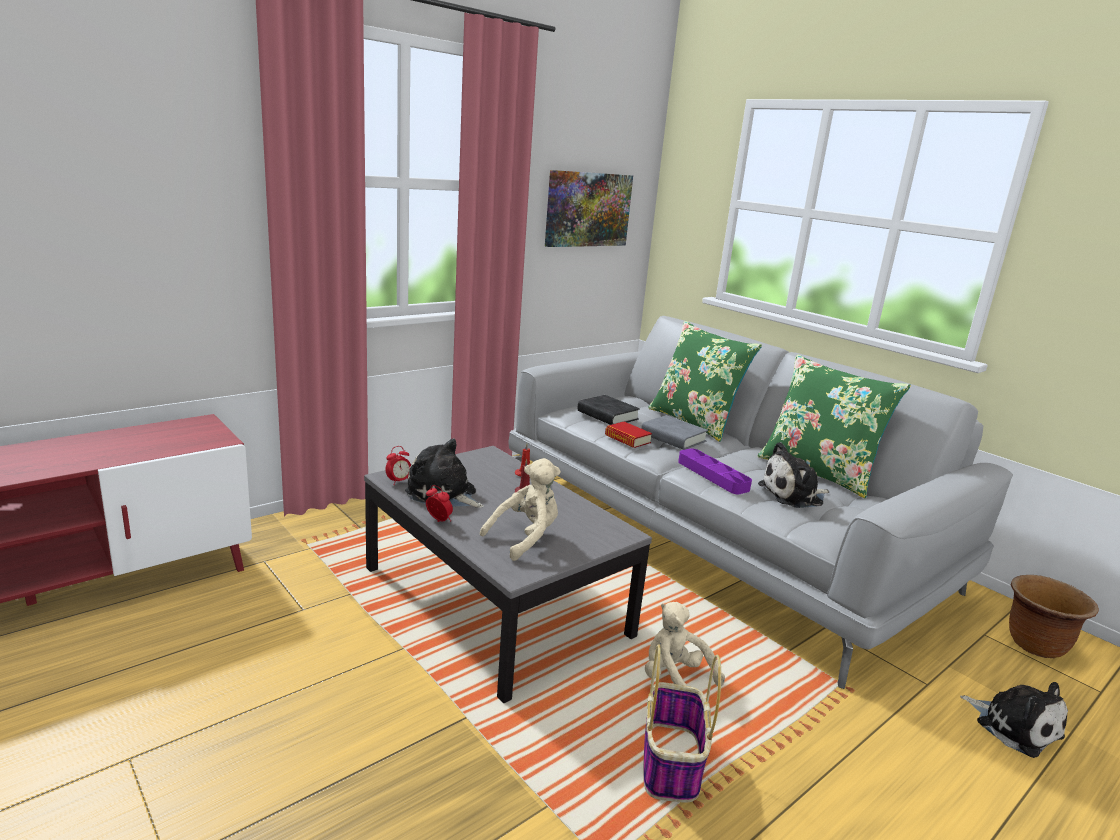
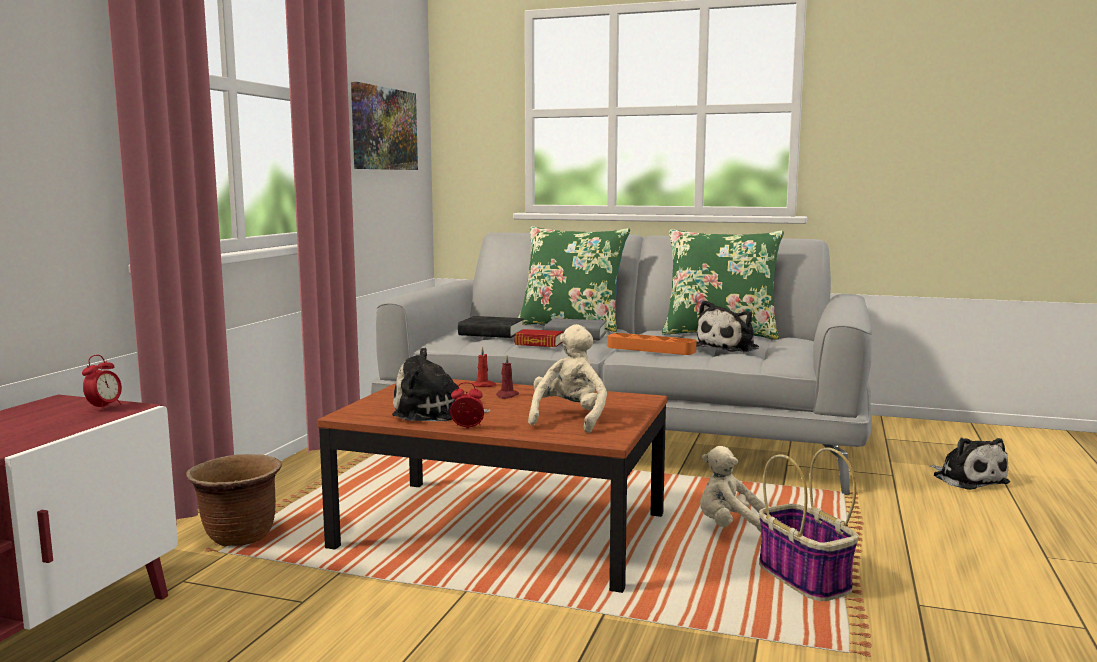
camera: 30 degrees left, 10 degrees down
grey coffee table [364,446,652,703] -> brown coffee table [318,379,667,593]
alarm clock [385,446,411,485] -> alarm clock moved to [82,355,122,411]
purple tray [678,449,752,494] -> orange tray [608,333,697,355]
plush toy [960,682,1068,758] -> plush toy turned 45 degrees clockwise [929,438,1010,490]
brown planter [1009,575,1099,658] -> brown planter moved to [186,454,282,547]

